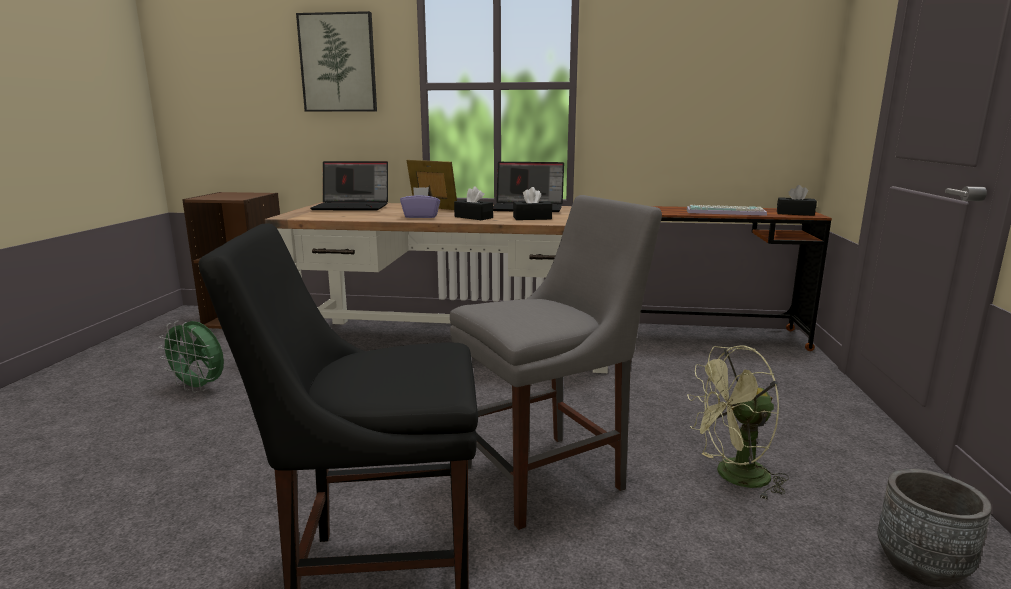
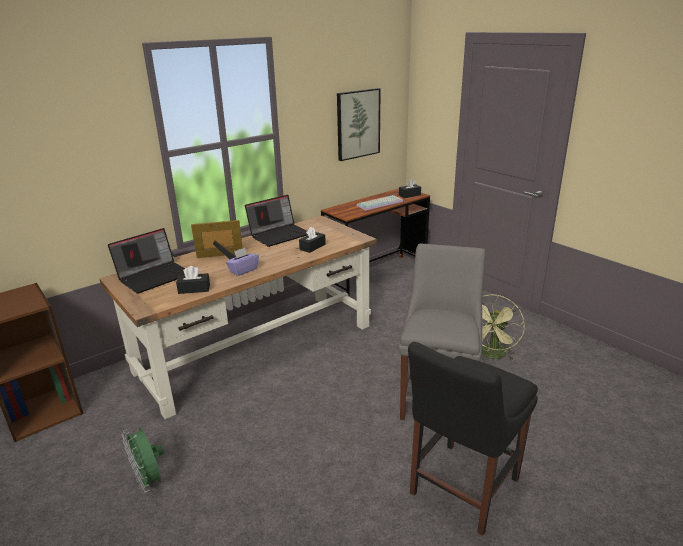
camera: 45 degrees left, 10 degrees up
green fan [158,321,224,393] -> green fan turned 75 degrees clockwise [122,427,164,493]
picture [296,11,377,112] -> picture moved to [337,88,381,161]
black tissue box [454,186,493,220] -> black tissue box moved to [176,266,210,294]
grey planter [878,469,992,587] -> none

